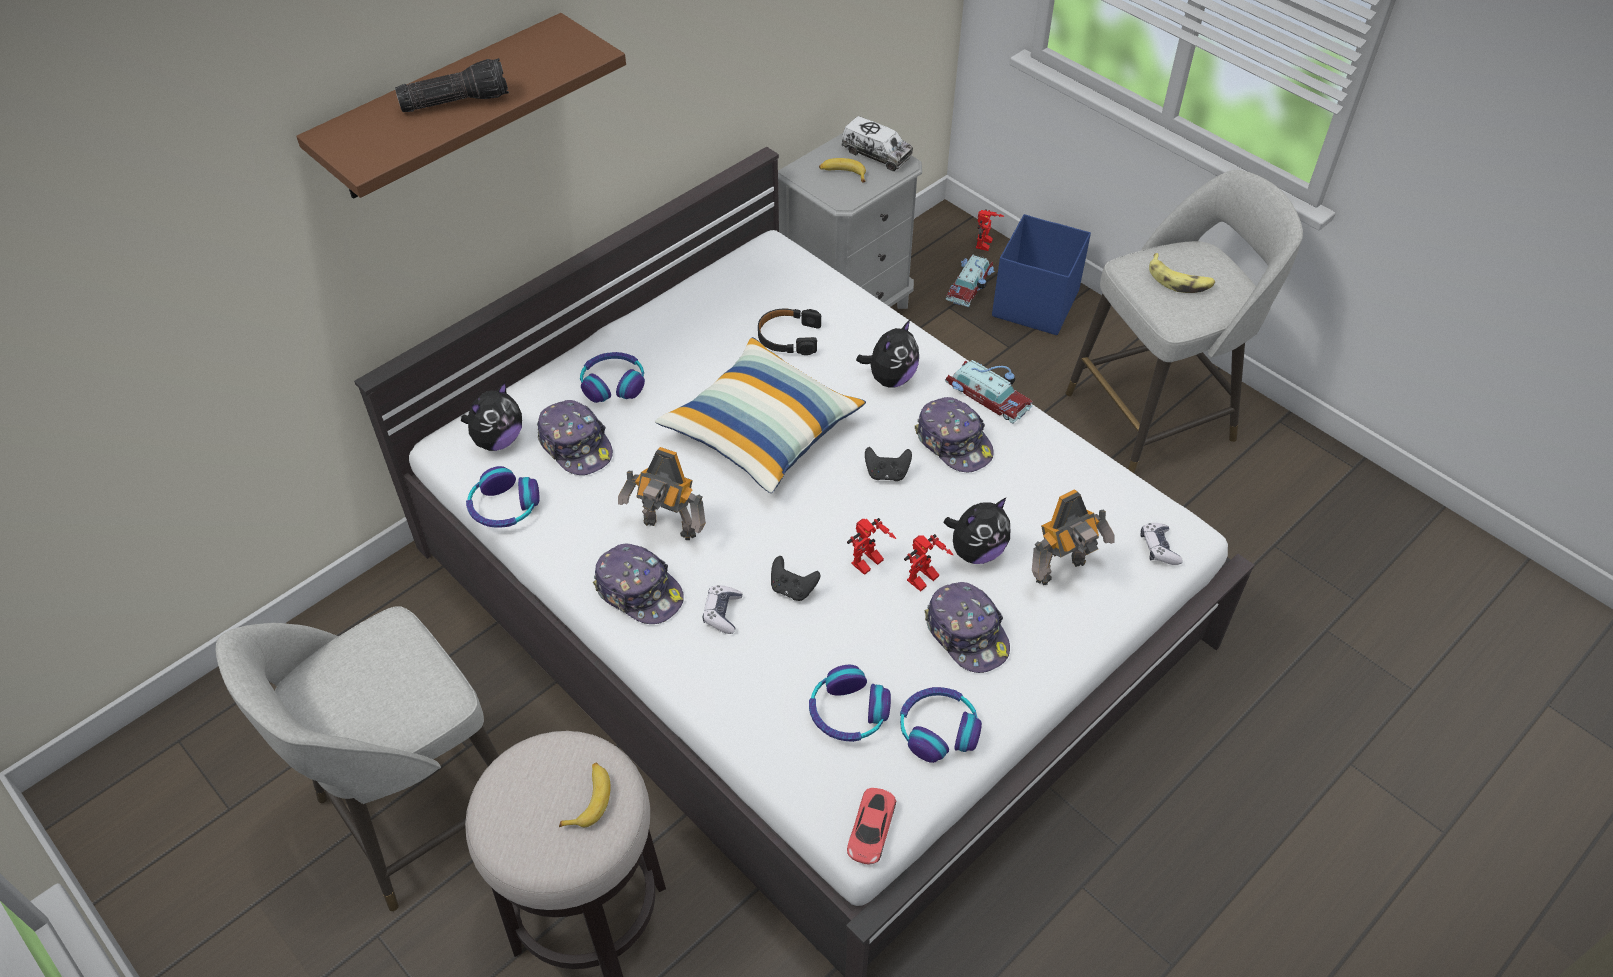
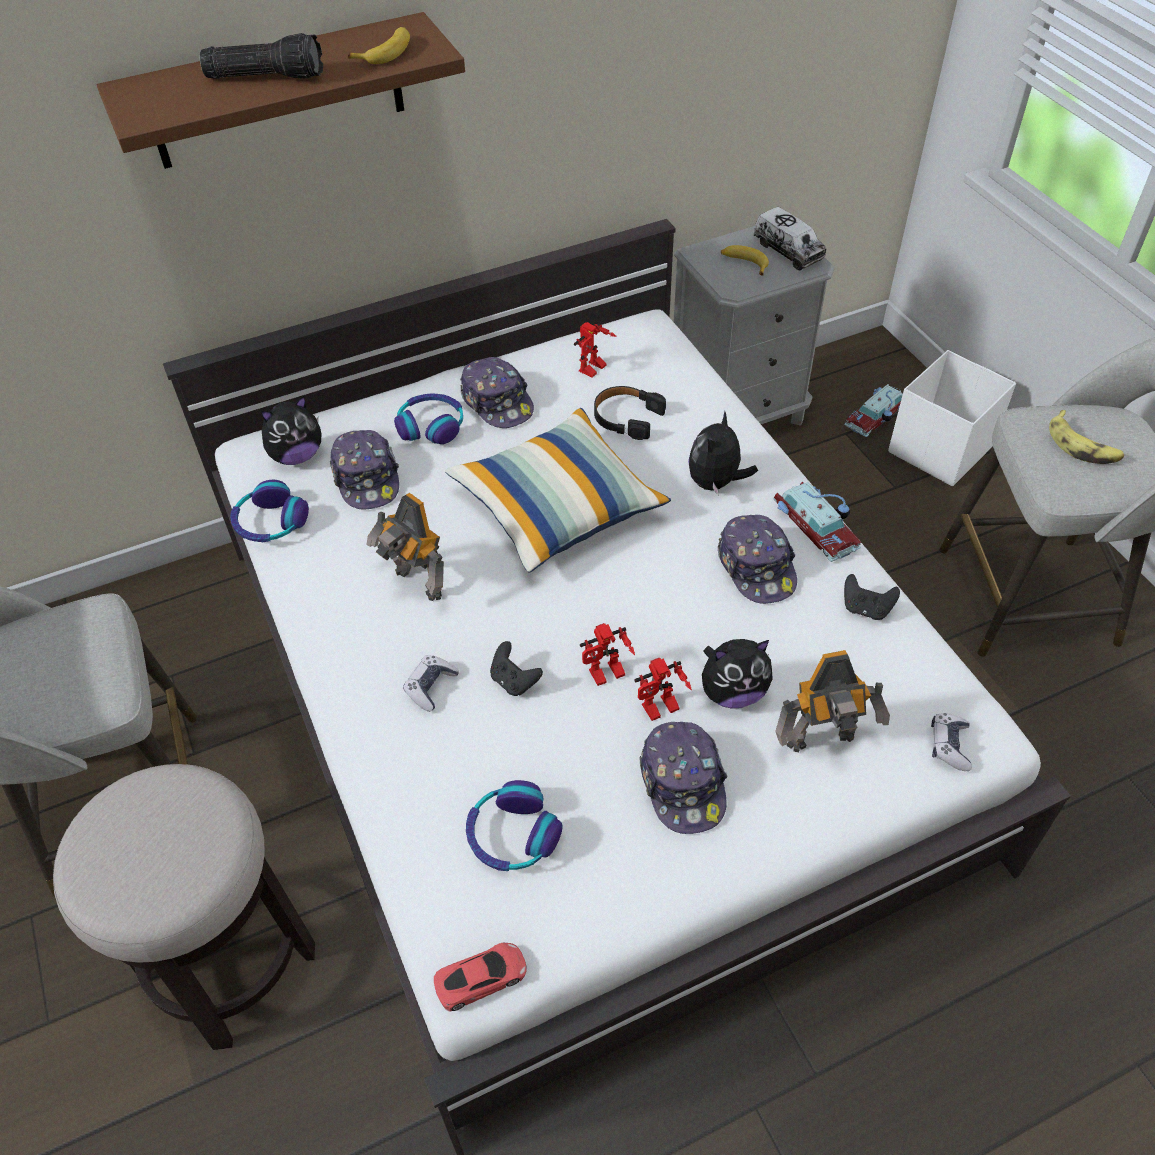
camera: 20 degrees right, 0 degrees up
banana [559,763,611,827] -> banana moved to [348,27,410,64]
cap [593,543,684,624] -> cap moved to [460,357,534,428]
red toy car [847,788,896,865] -> red toy car turned 150 degrees counterclockwise [434,943,527,1012]
plush toy [856,320,919,388] -> plush toy turned 150 degrees clockwise [688,411,758,496]
black game controller [865,447,912,481] -> black game controller moved to [844,574,900,620]
headphones [900,687,982,763] -> none
toy robot [976,209,1004,251] -> toy robot moved to [574,322,617,378]
blue storage box [992,214,1091,335] -> white storage box [888,350,1016,486]

